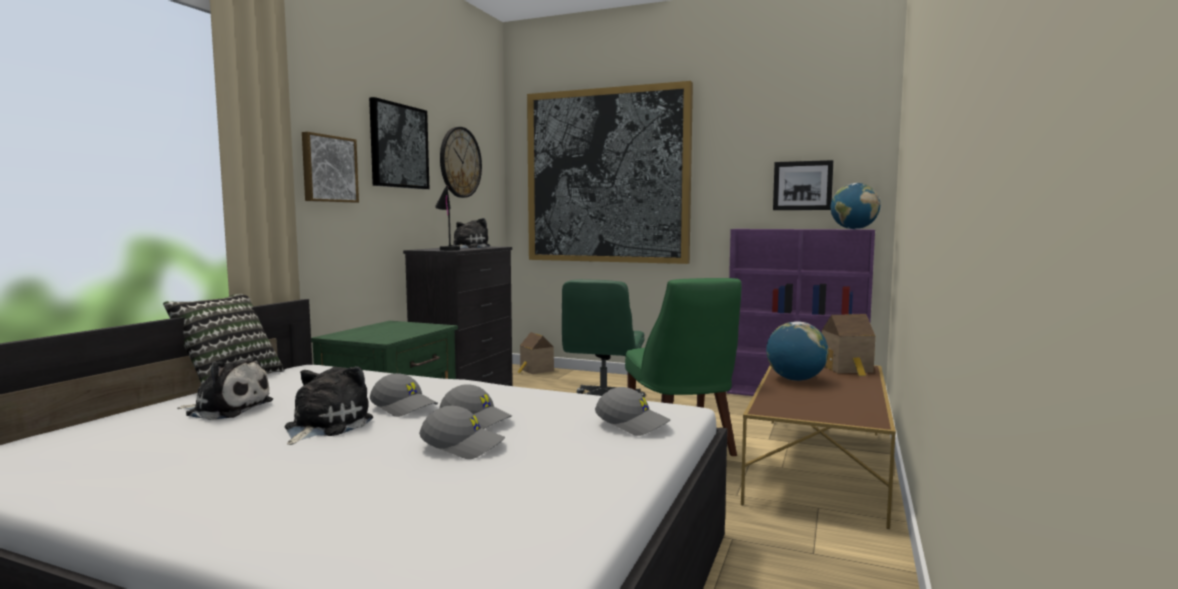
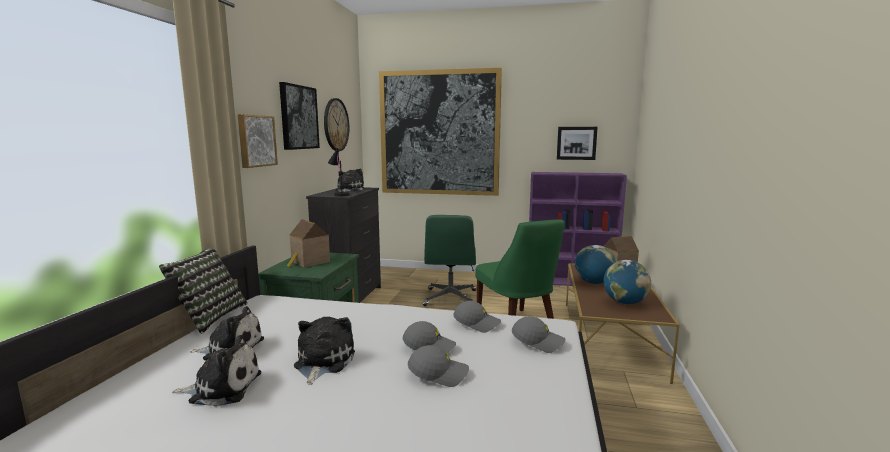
camera: 10 degrees left, 5 degrees up
grey cap [370,373,438,417] -> grey cap moved to [453,301,501,333]
toy house [517,332,554,374] -> toy house moved to [287,219,330,267]
globe [831,183,880,229] -> globe moved to [604,260,651,304]
none -> plush toy [172,335,261,407]

